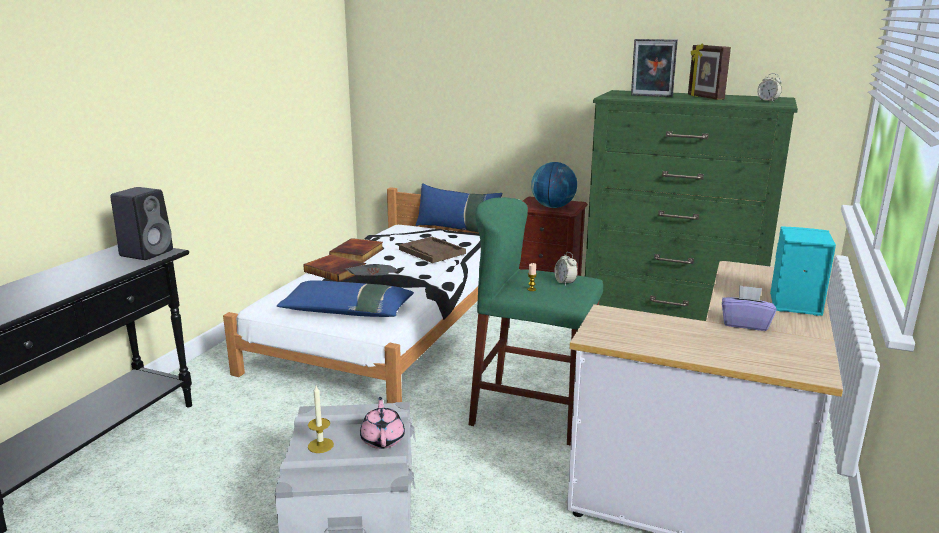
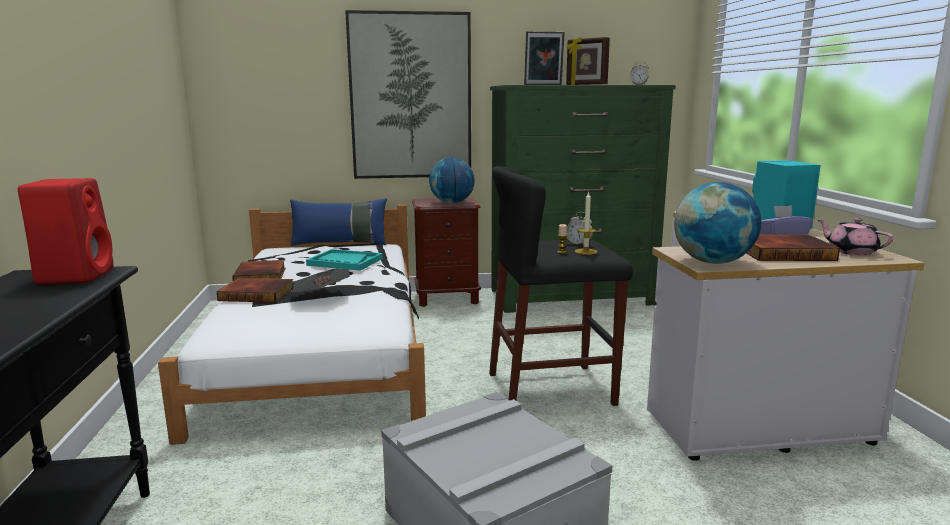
camera: 30 degrees left, 5 degrees down
black speaker [110,187,173,260] -> red speaker [18,178,114,284]
blue pillow [277,281,414,317] -> none
candle [308,386,334,453] -> candle moved to [575,191,597,255]
pink teapot [360,397,405,449] -> pink teapot moved to [818,218,894,255]
brown tray [399,237,466,263] -> turquoise tray [306,249,383,271]
green stool [469,197,603,446] -> black stool [489,166,633,406]
none -> picture [345,10,471,179]
none -> globe [674,182,761,264]
none -> book [746,235,840,261]

